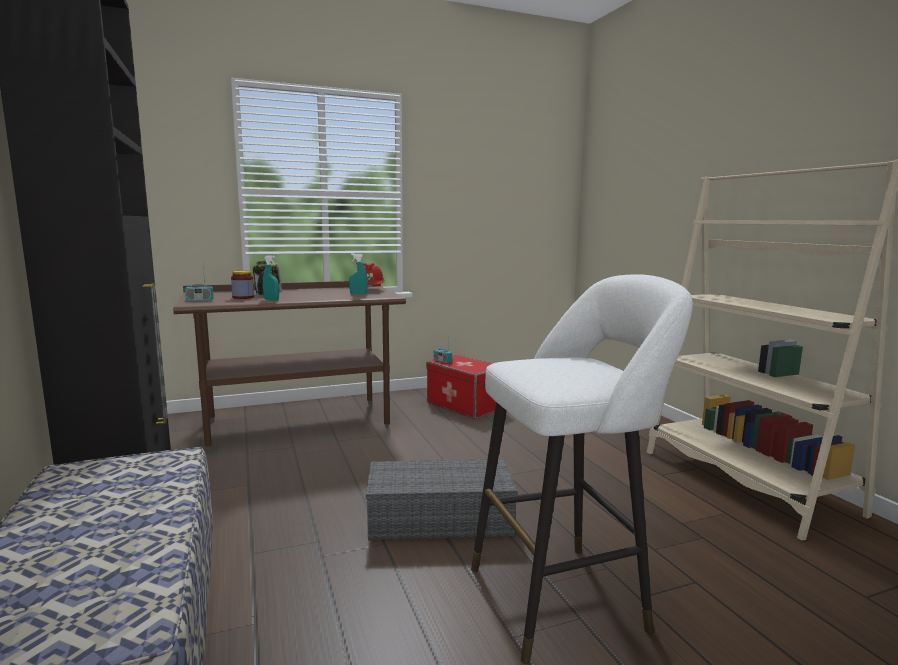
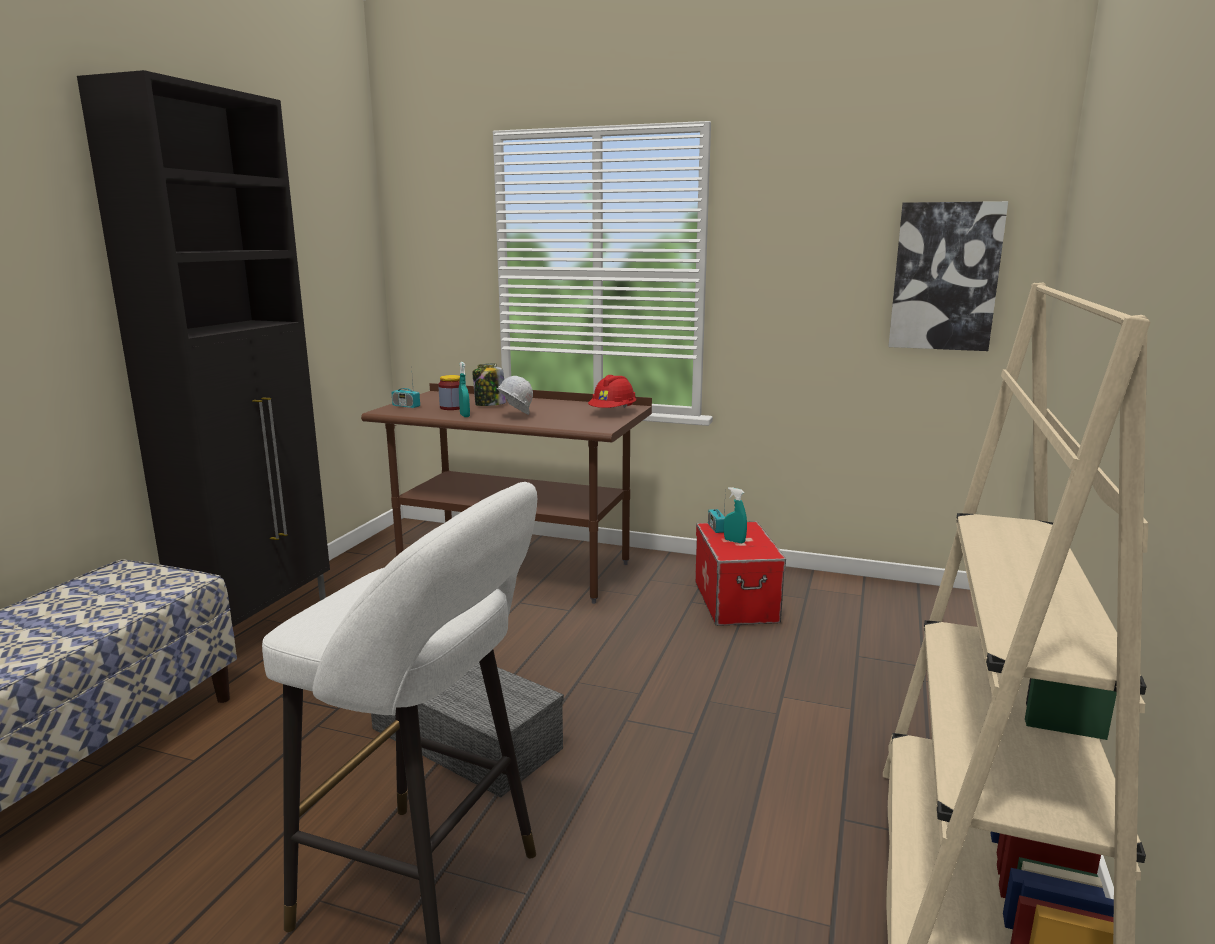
camera: 40 degrees right, 5 degrees up
turquoise spray bottle [349,253,367,295] -> turquoise spray bottle moved to [724,487,747,544]
none -> white hard hat [496,376,533,415]
none -> picture [888,201,1008,351]

